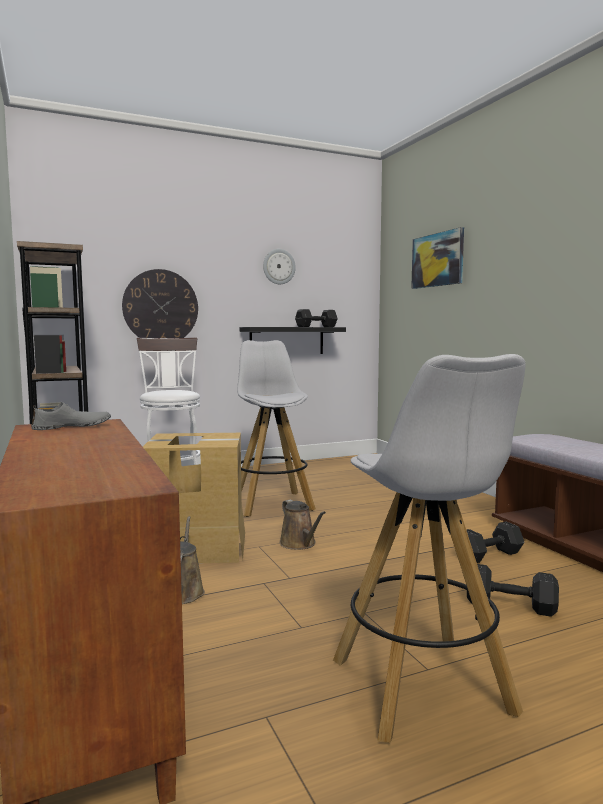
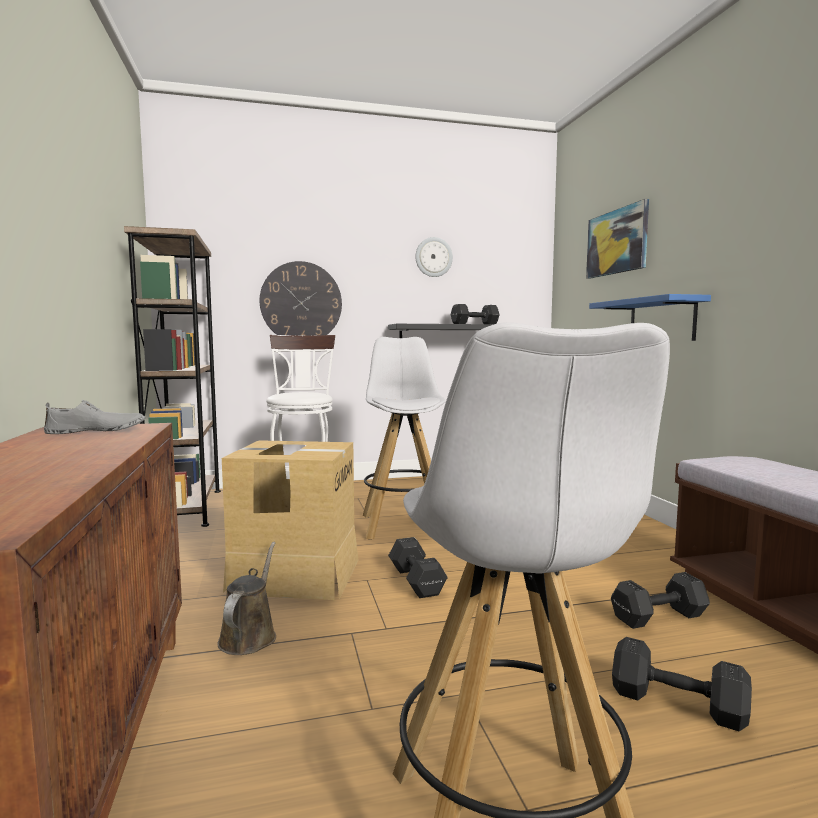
camera: 10 degrees right, 0 degrees up
brown watering can [279,499,326,550] -> black dumbbell [388,537,448,598]
none -> blue shelf [589,294,711,341]

